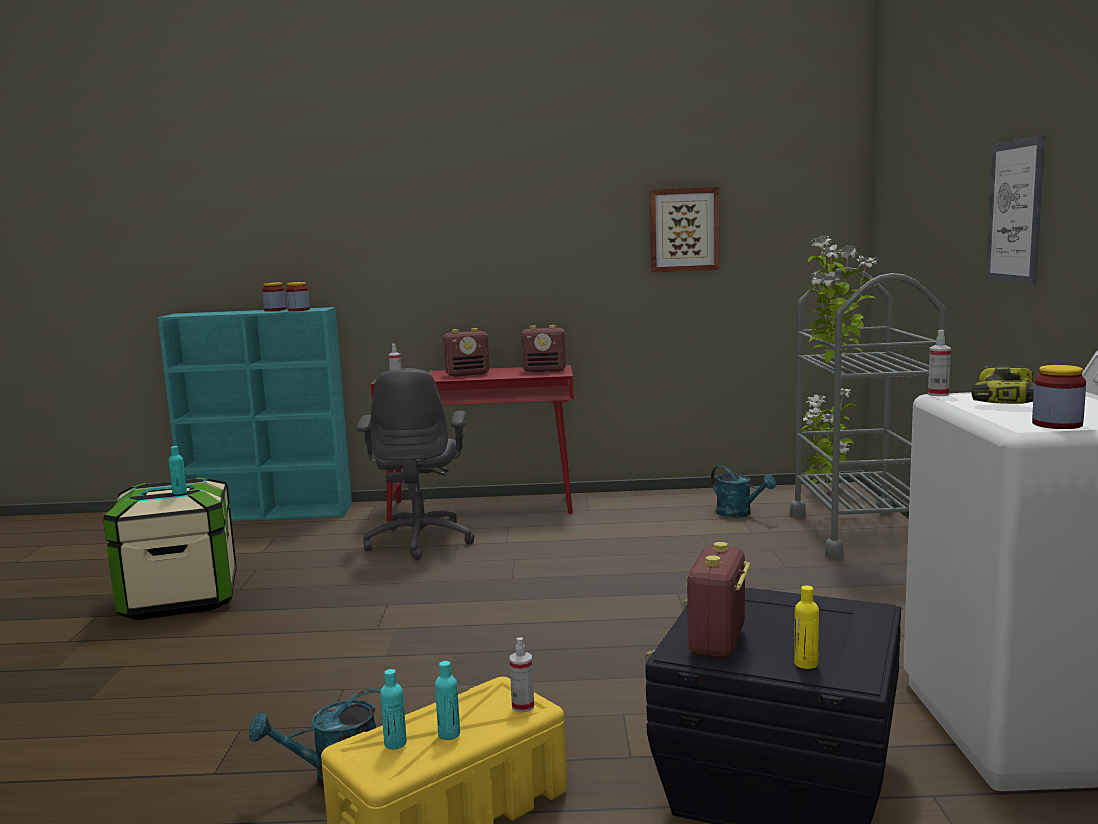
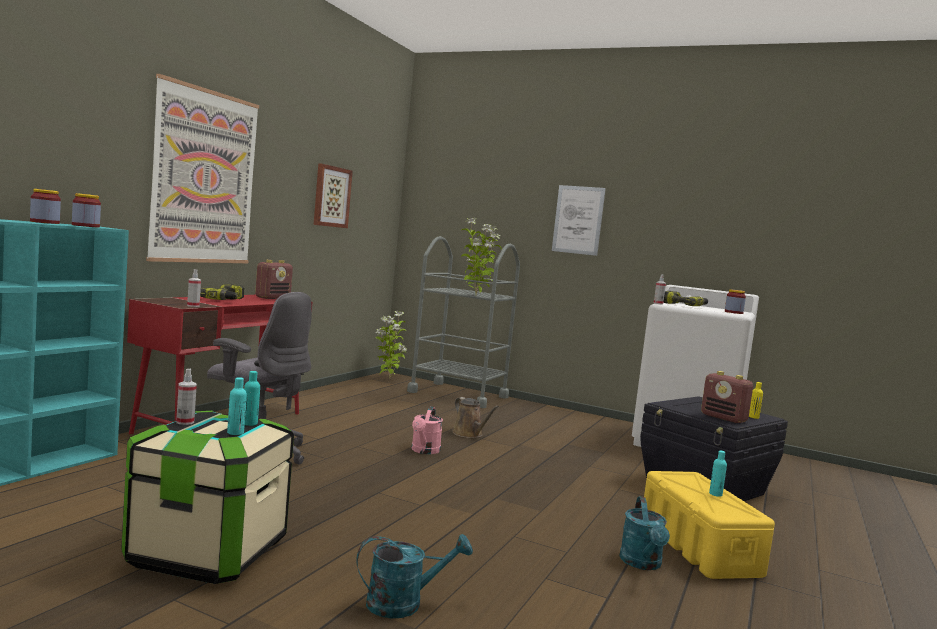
camera: 65 degrees left, 5 degrees down
turquoise bottle [380,669,407,749] -> turquoise bottle moved to [227,377,247,435]
radio [443,328,490,377] -> power drill [200,284,244,300]
spray bottle [510,637,534,713] -> spray bottle moved to [176,369,197,425]
turquoise watering can [711,465,776,518] -> turquoise watering can moved to [357,534,473,618]
none -> picture [146,74,259,263]
none -> pink watering can [412,406,443,454]
none -> brown watering can [452,397,499,438]

